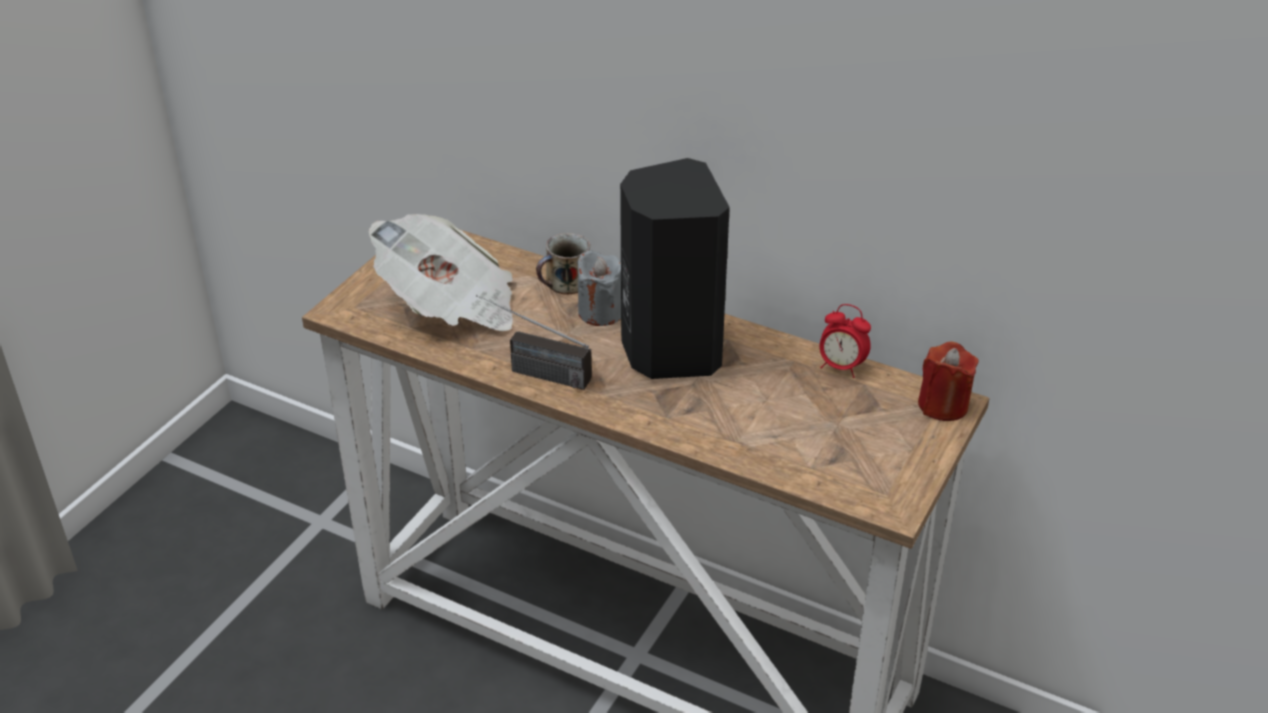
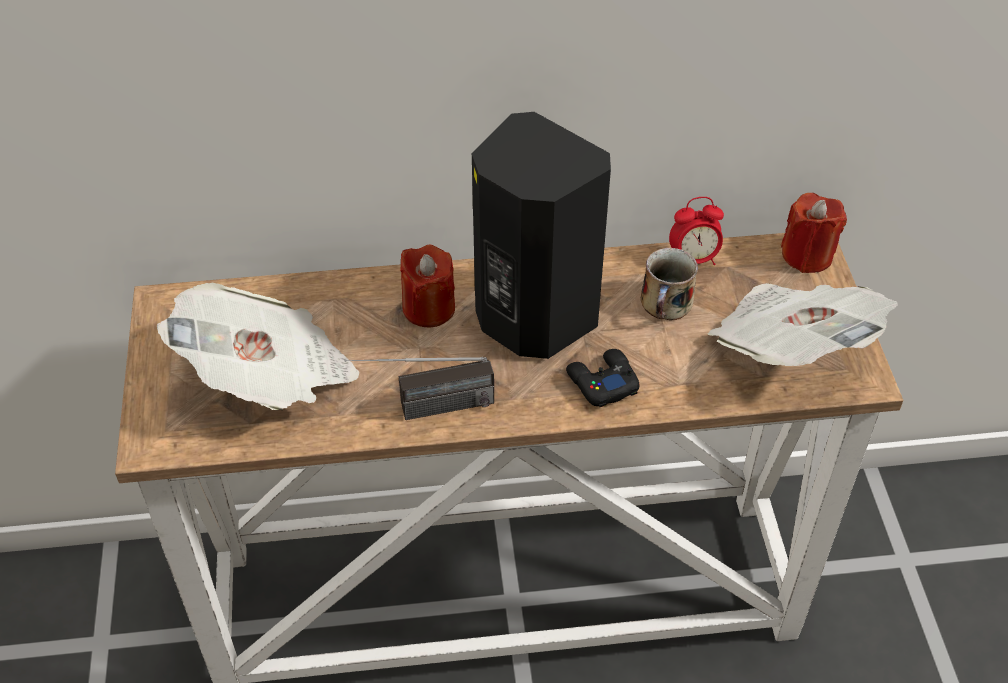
camera: 35 degrees left, 10 degrees up
mug [536,233,590,295] -> mug moved to [641,248,698,320]
grey candle [577,250,621,326] -> red candle [400,245,455,327]
none -> black game controller [566,349,639,407]
none -> newspaper [707,283,898,366]

